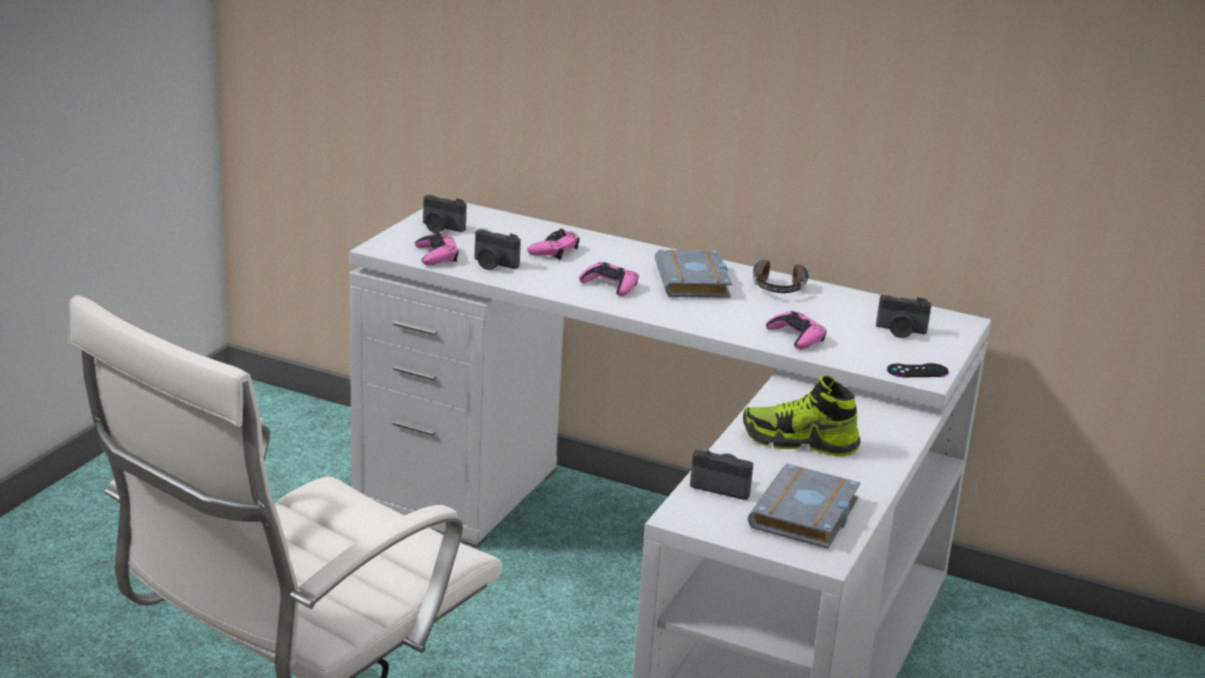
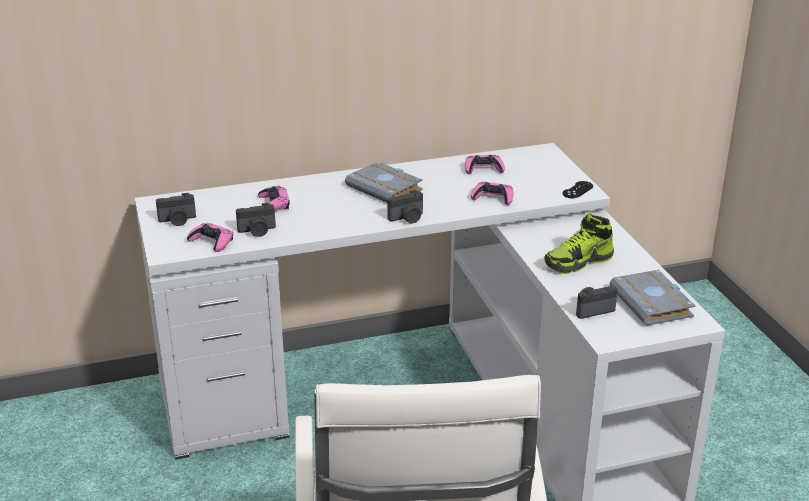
camera: 40 degrees left, 5 degrees up
pink game controller [579,262,639,296] -> pink game controller moved to [465,155,505,174]
headphones [753,259,808,293] -> none
camera [876,295,932,338] -> camera moved to [387,190,423,224]

